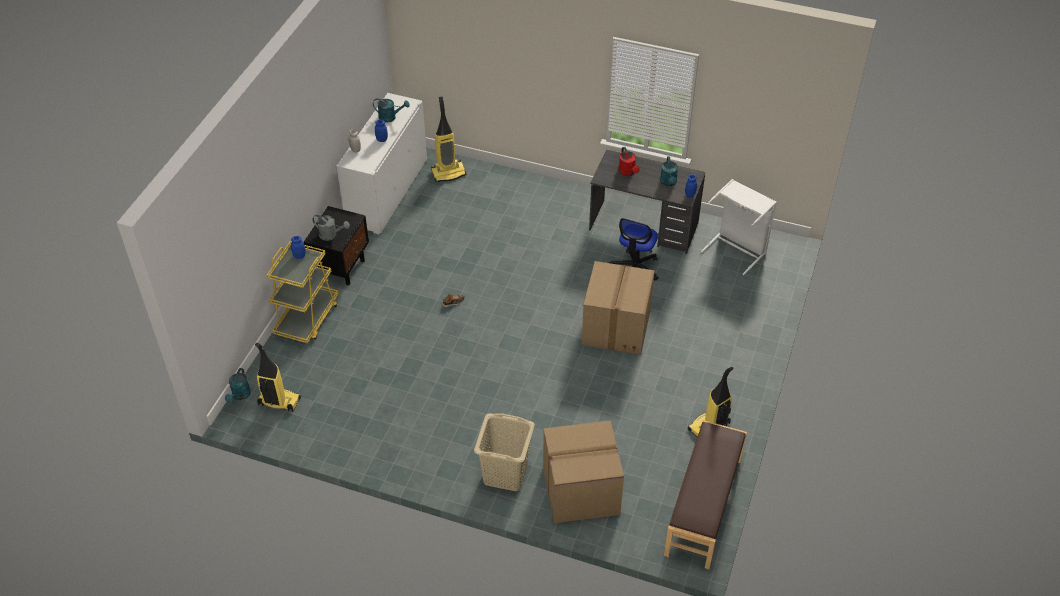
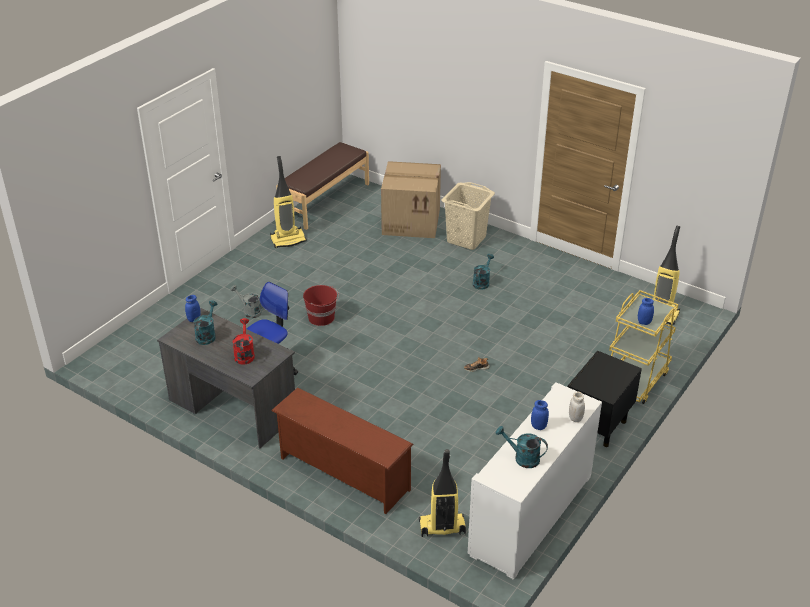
camera: 165 degrees left, 10 degrees down
turquoise watering can [225,368,251,402] -> turquoise watering can moved to [473,254,494,290]
grey watering can [313,215,350,241] -> grey watering can moved to [231,285,263,318]
cardboard box [582,261,655,355] -> red bucket [303,285,339,326]
white laundry basket [701,179,777,275] -> none
none -> brown shoe rack [271,387,414,514]

